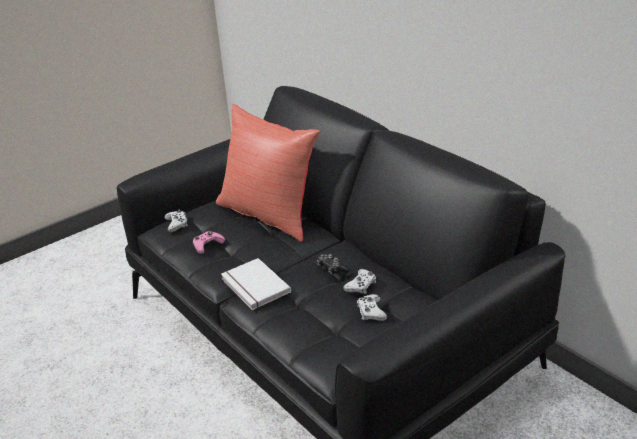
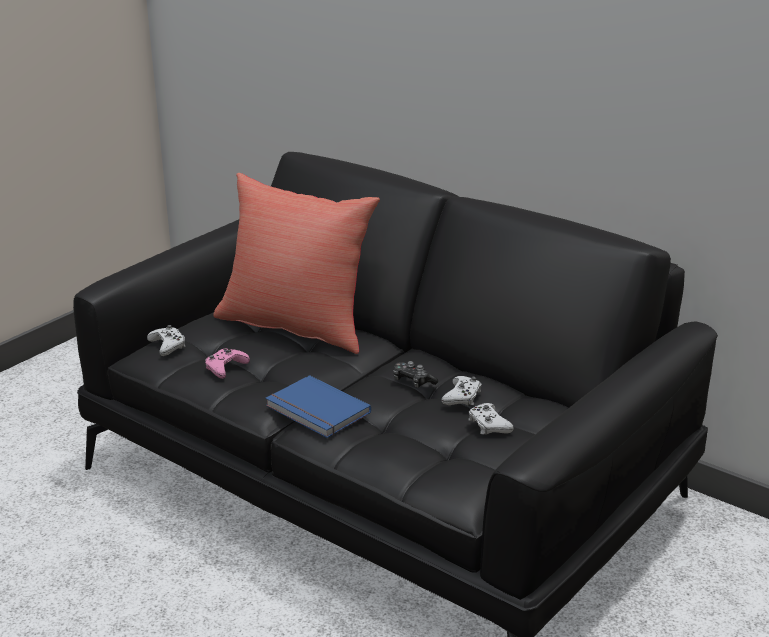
camera: 15 degrees left, 5 degrees down
white book [221,258,291,310] -> blue book [266,375,371,438]

